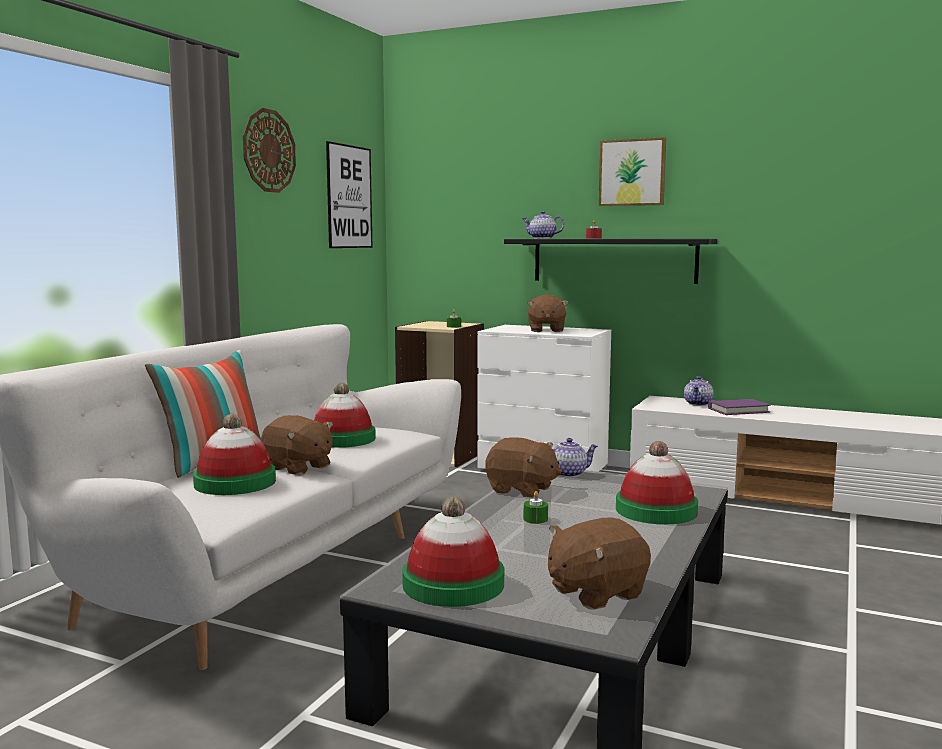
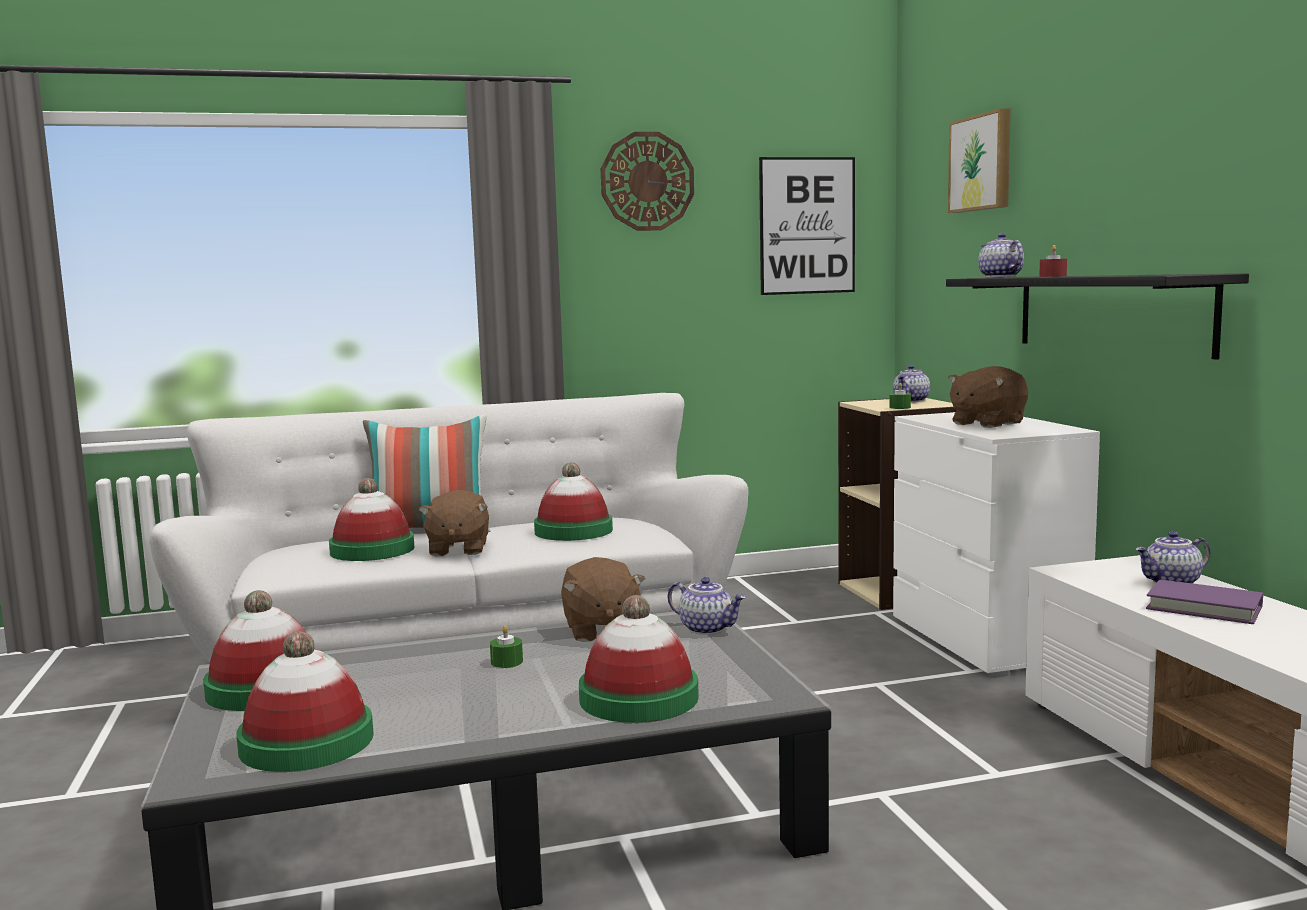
camera: 50 degrees right, 0 degrees up
brown plush toy [548,517,651,610] -> hat [237,631,373,772]
picture [599,137,666,206] -> picture moved to [948,108,1011,213]
none -> teapot [893,365,930,402]

